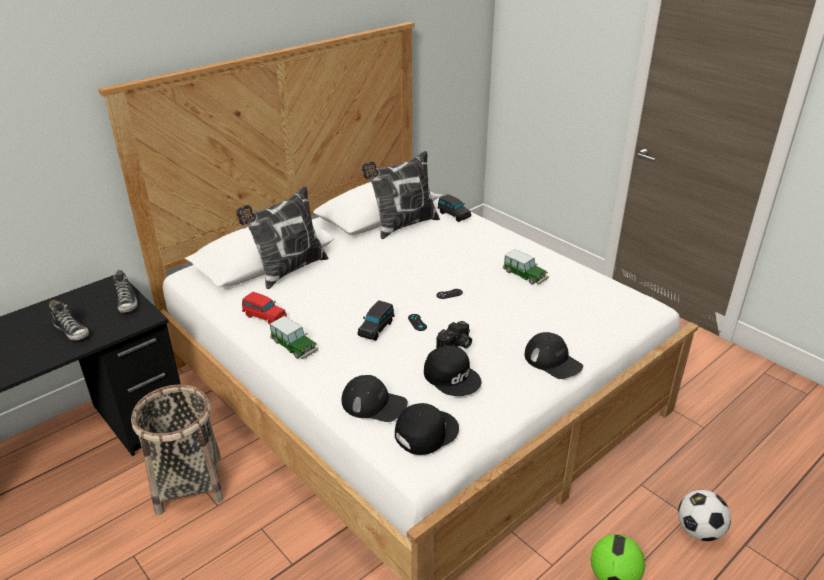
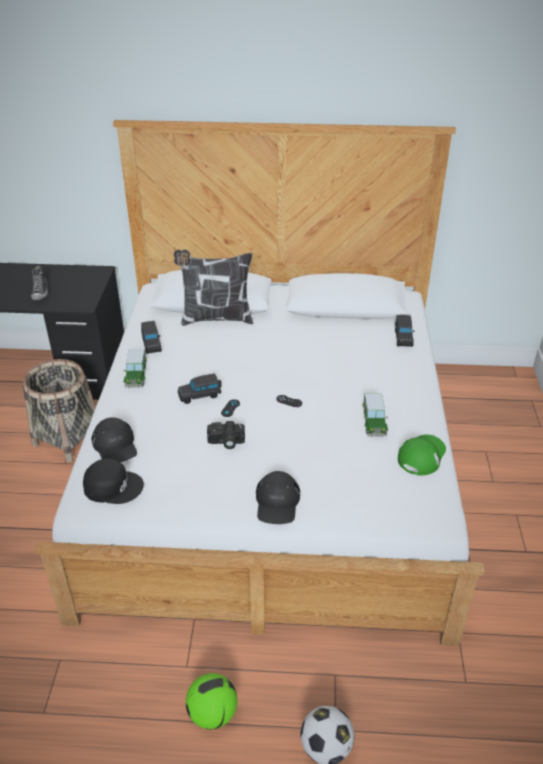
camera: 45 degrees right, 5 degrees up
shoe [114,270,137,313] -> none
red toy car [242,292,287,325] -> black toy car [141,321,162,354]
pillow [362,151,440,239] -> none
black cap [424,345,482,396] -> none
none -> green cap [398,435,446,475]

